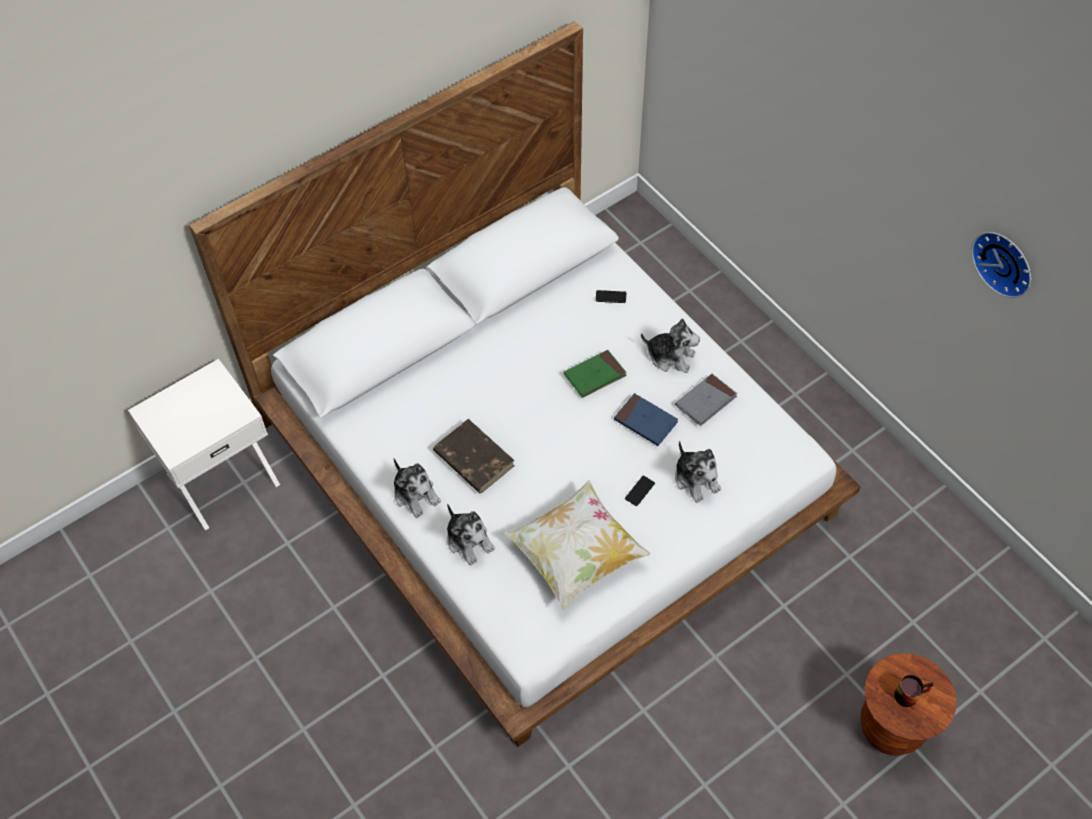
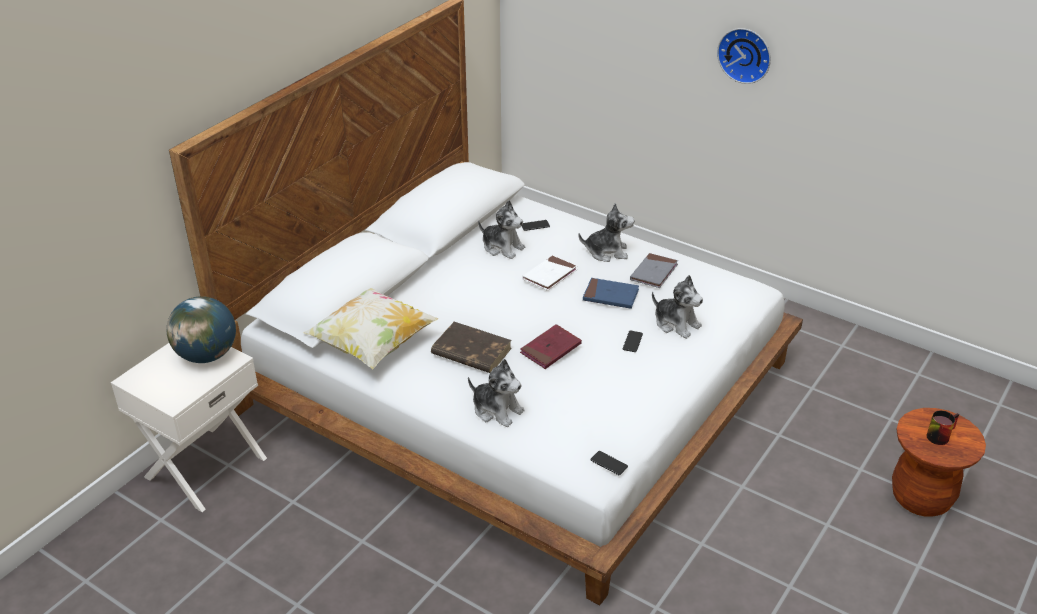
camera: 20 degrees left, 20 degrees down
plush toy [394,458,441,518] -> plush toy moved to [478,200,525,259]
pillow [504,480,650,610] -> pillow moved to [303,288,438,369]
green book [564,350,627,398] -> white book [523,255,577,291]
wall clock [971,232,1031,298] -> wall clock moved to [717,28,771,84]
none -> globe [167,296,236,363]
none -> red book [520,324,582,369]
none -> phone [590,451,628,475]

